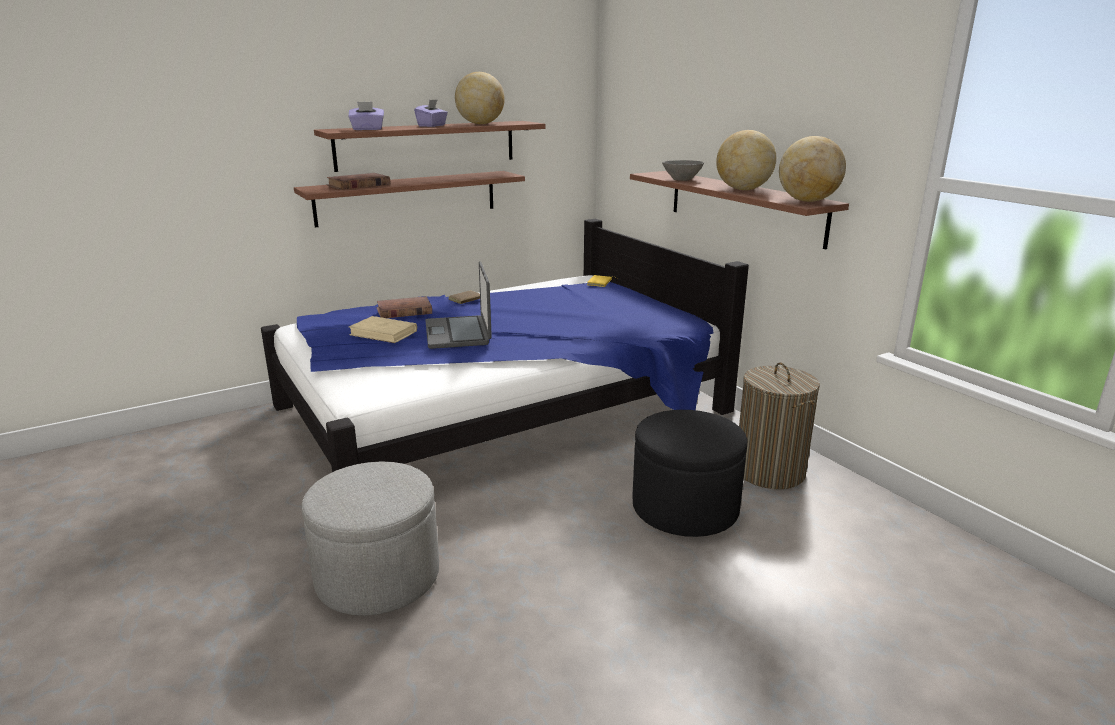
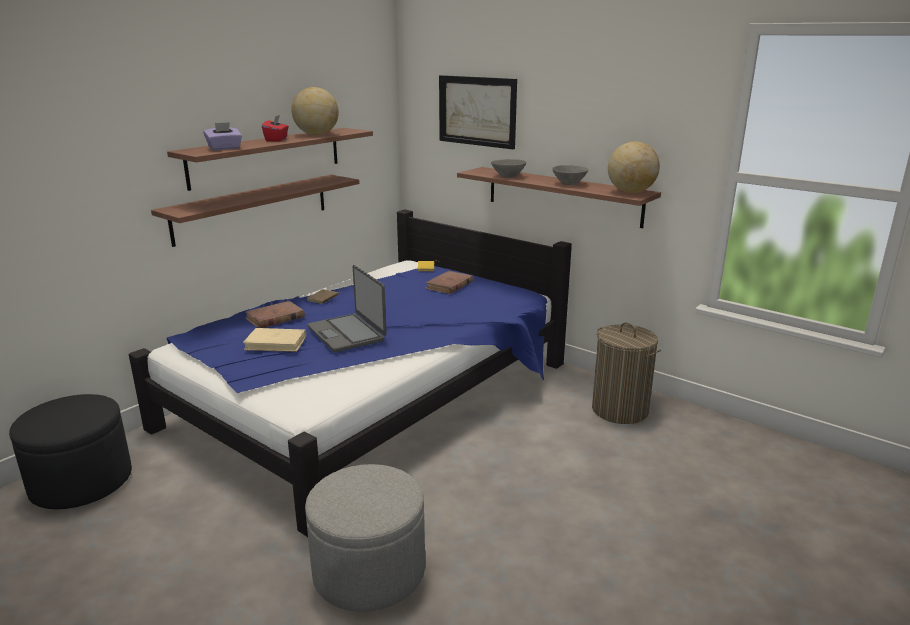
camera: 20 degrees left, 0 degrees up
brown book [326,173,390,190] -> brown book moved to [425,271,473,294]
purple tissue box [414,99,448,127] -> red tissue box [262,115,289,141]
black ottoman [632,410,747,537] -> black ottoman moved to [9,394,132,509]
globe [716,130,776,190] -> grey bowl [552,165,588,185]
none -> picture [439,75,517,149]

